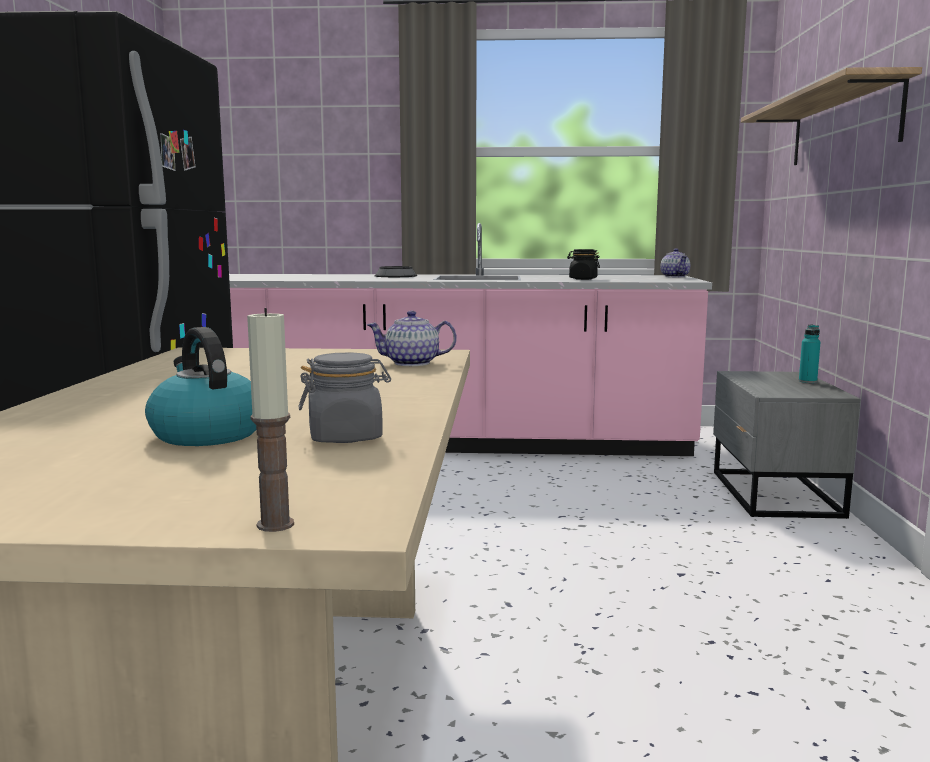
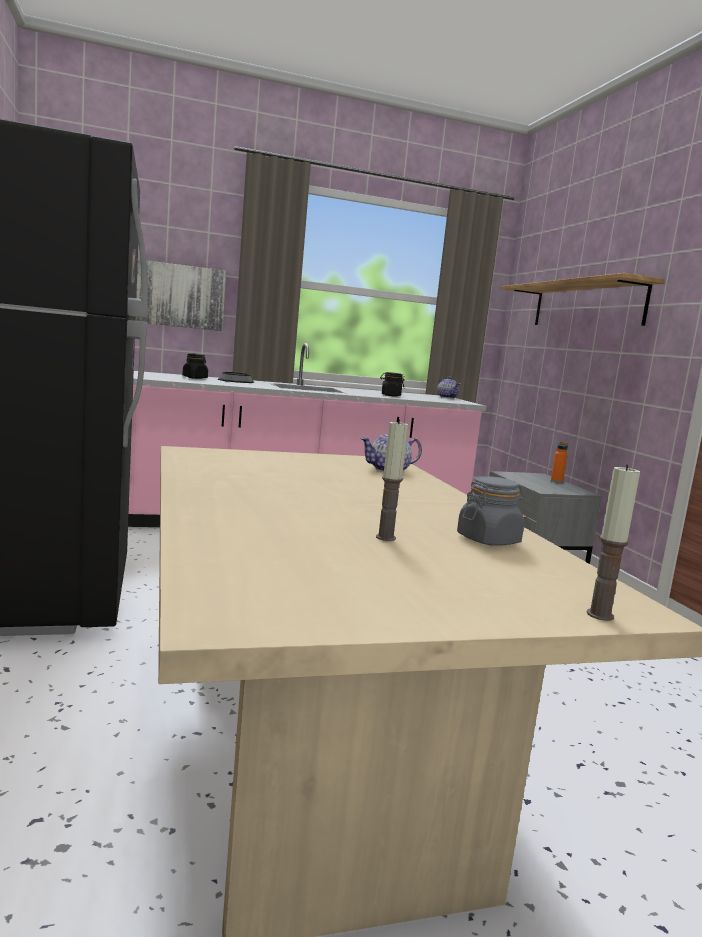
camera: 20 degrees left, 0 degrees up
kettle [145,327,256,446] -> candle [376,420,408,541]
turquoise bottle [799,325,821,383] -> orange bottle [551,442,568,483]
none -> picture [133,259,226,331]
none -> black jar [182,353,208,379]

